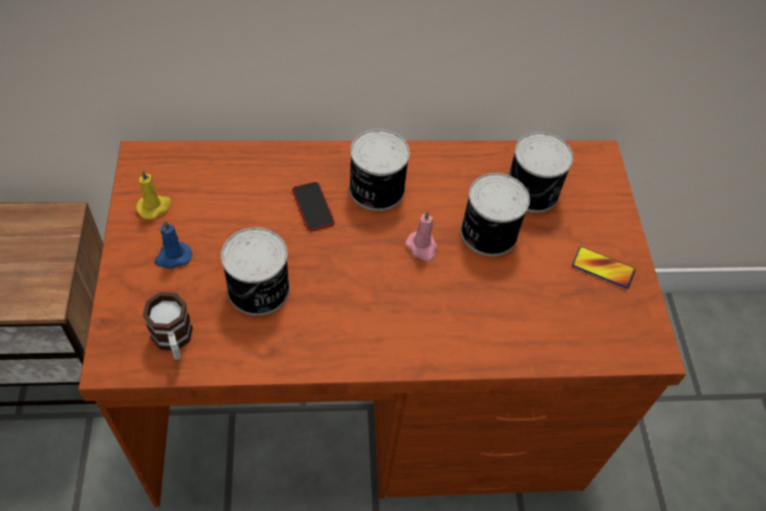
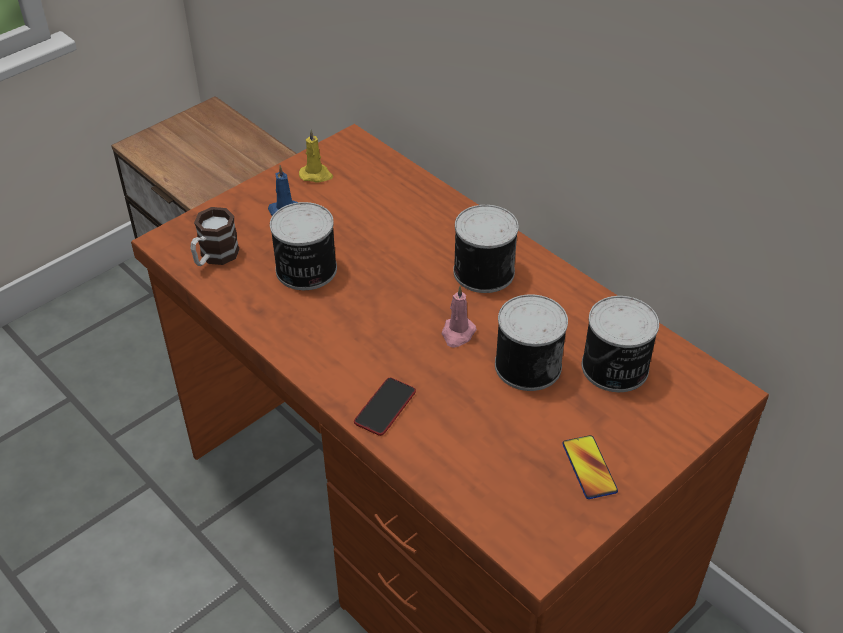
camera: 55 degrees right, 10 degrees down
phone [292,182,335,231] -> phone moved to [354,378,416,436]

